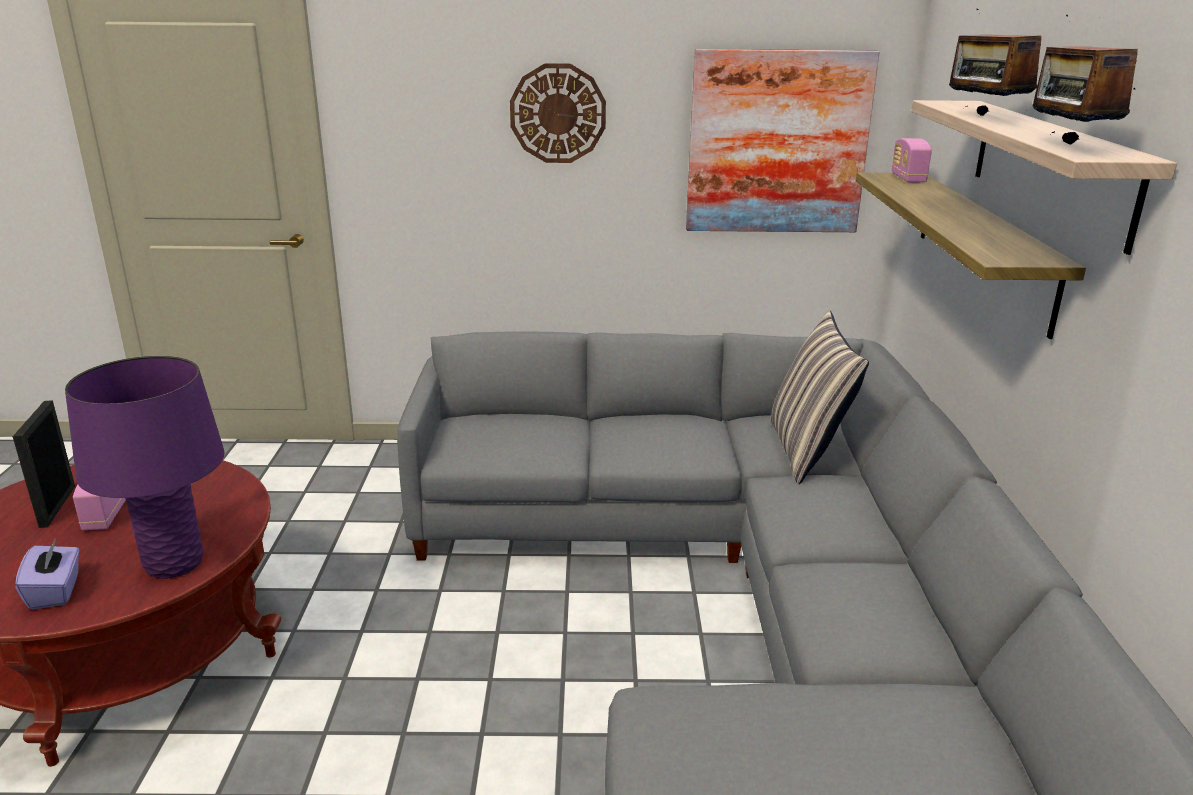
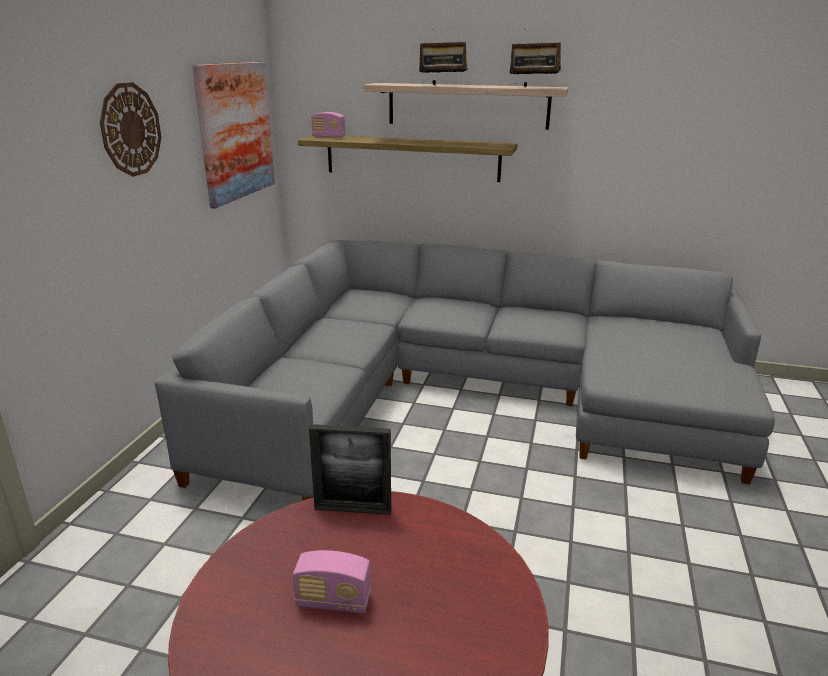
camera: 75 degrees left, 0 degrees up
picture frame [12,400,75,528] -> picture frame moved to [309,424,391,515]
purple tissue box [15,538,79,610] -> none
purple table lamp [65,356,225,579] -> none
pillow [770,310,869,484] -> none

